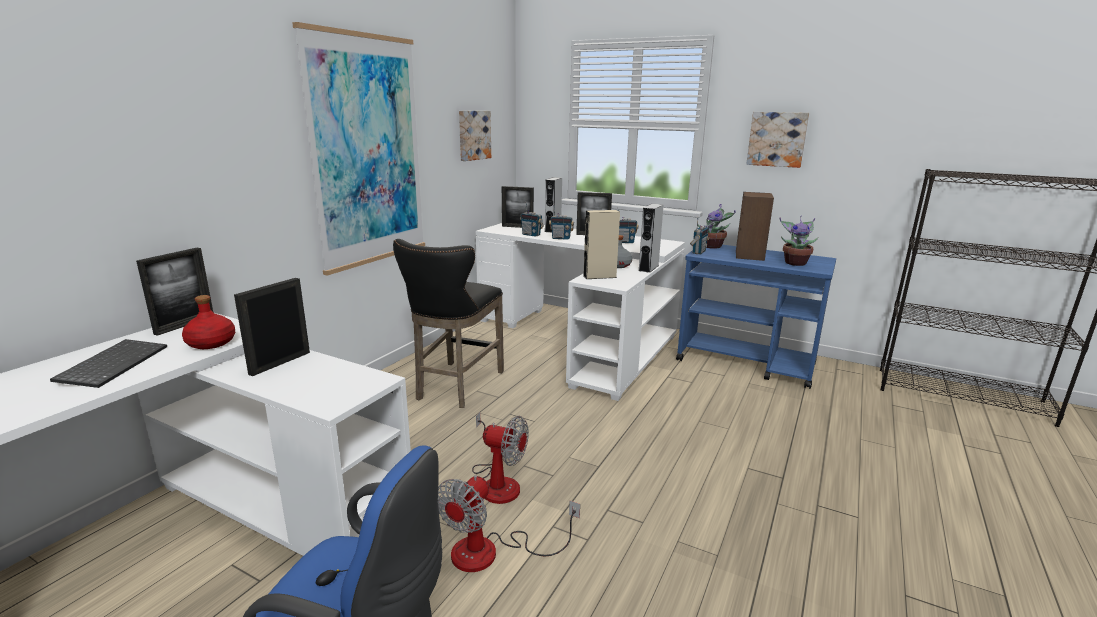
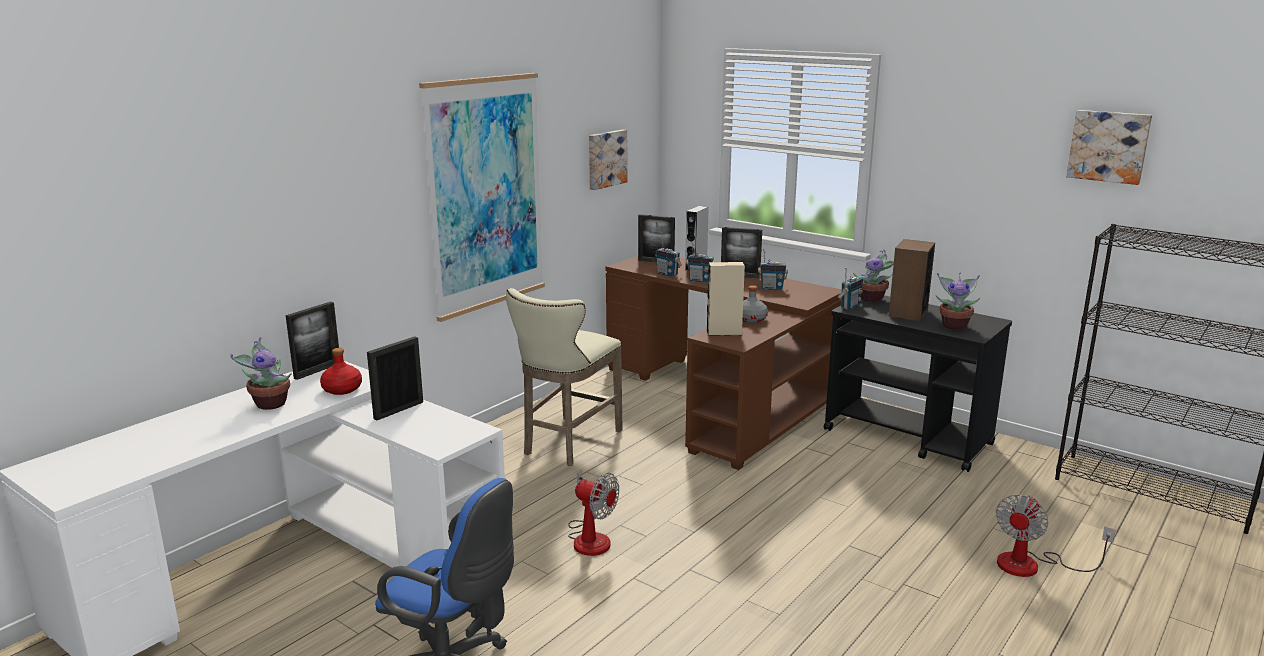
camera: 10 degrees right, 0 degrees up
keyboard [50,339,167,388] -> potted plant [230,337,292,410]
black stool [393,239,504,408] -> beige stool [506,288,623,466]
fan [438,475,580,572] -> fan moved to [996,495,1116,577]
white desk [475,223,685,401] -> brown desk [606,256,842,470]
grey speaker [639,204,664,273] -> none
blue cart [676,245,836,389] -> black cart [823,295,1012,472]
picture [746,112,809,168] -> picture moved to [1066,110,1152,185]

